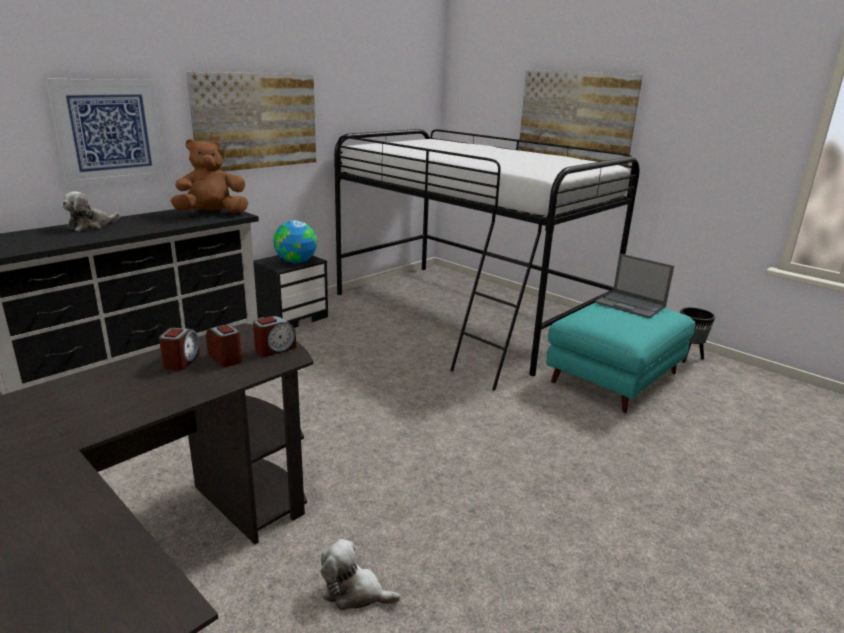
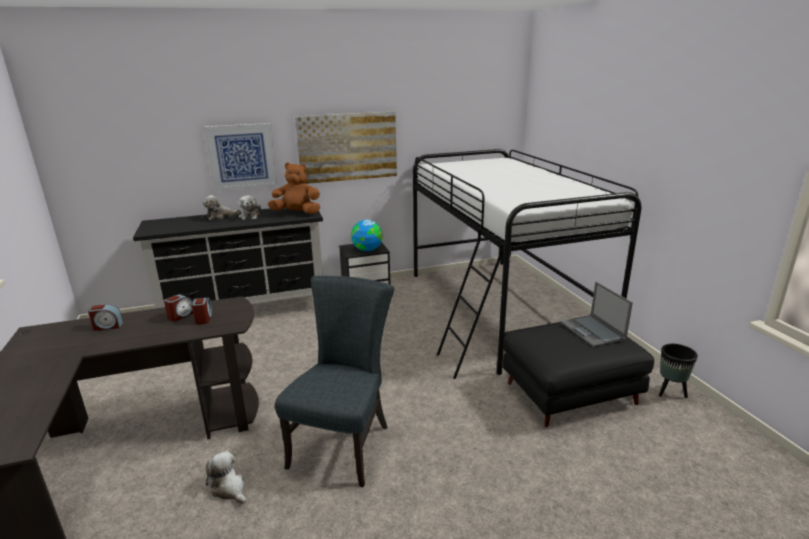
camera: 30 degrees right, 0 degrees up
alarm clock [253,316,296,357] -> alarm clock moved to [88,304,123,331]
picture [519,70,643,165] -> none
turquoise ottoman [546,303,695,413] -> black ottoman [503,323,654,427]
none -> plush toy [238,195,261,220]
none -> grey chair [275,276,394,488]

